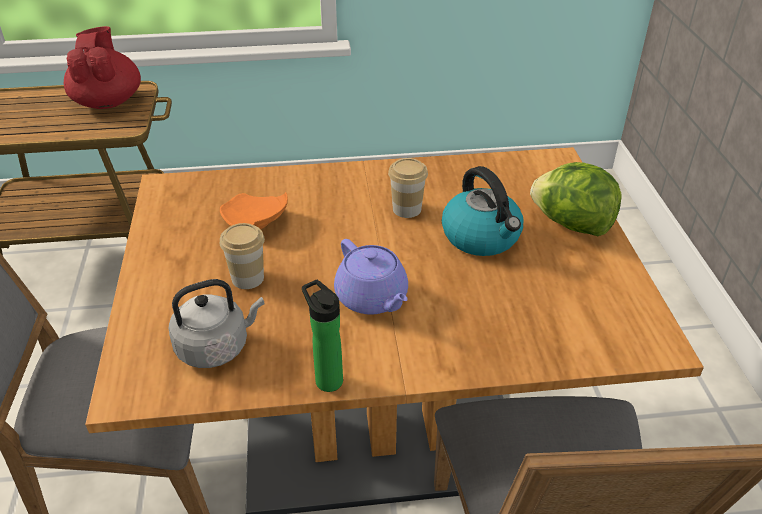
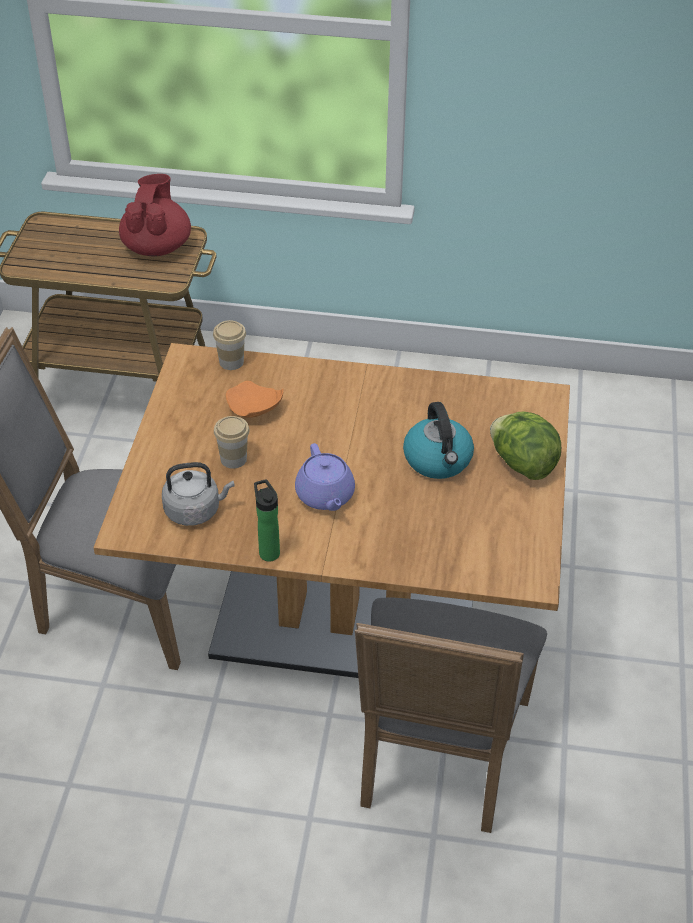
camera: 15 degrees right, 5 degrees up
cup [388,158,428,218] -> cup moved to [213,320,246,370]

